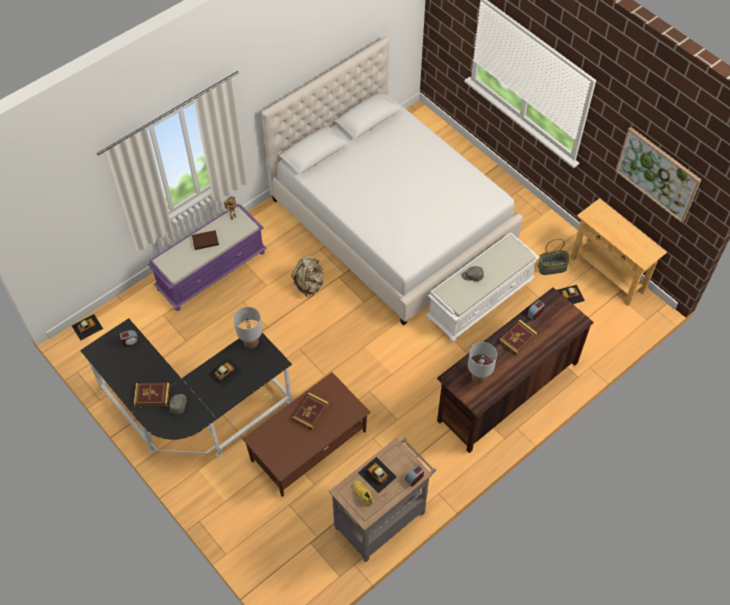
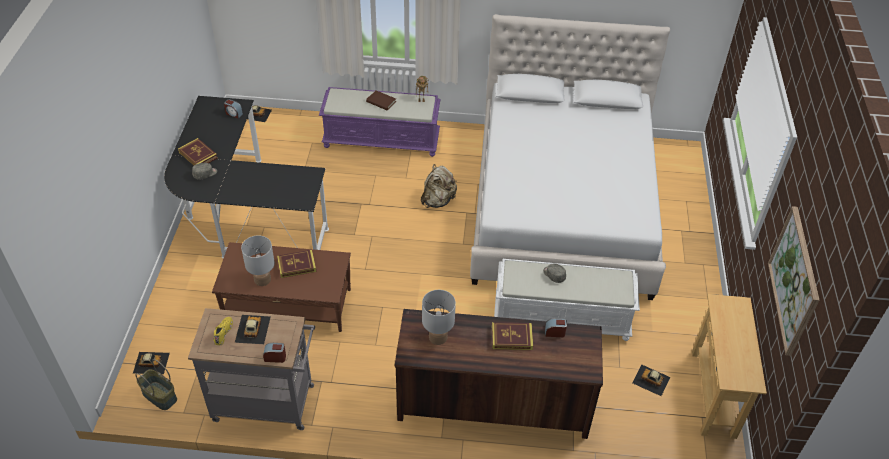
camera: 45 degrees right, 10 degrees down
toy car [207,357,243,389] -> toy car moved to [133,352,170,374]
grey table lamp [234,307,262,348] -> grey table lamp moved to [241,235,275,286]
basket [538,239,570,275] -> basket moved to [136,359,177,410]

